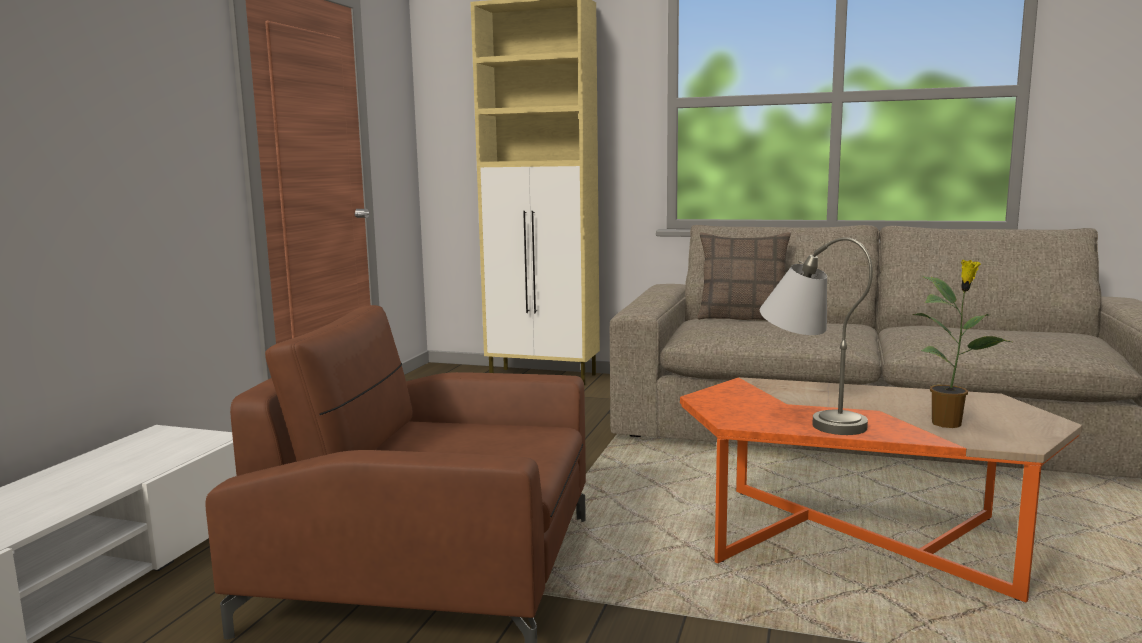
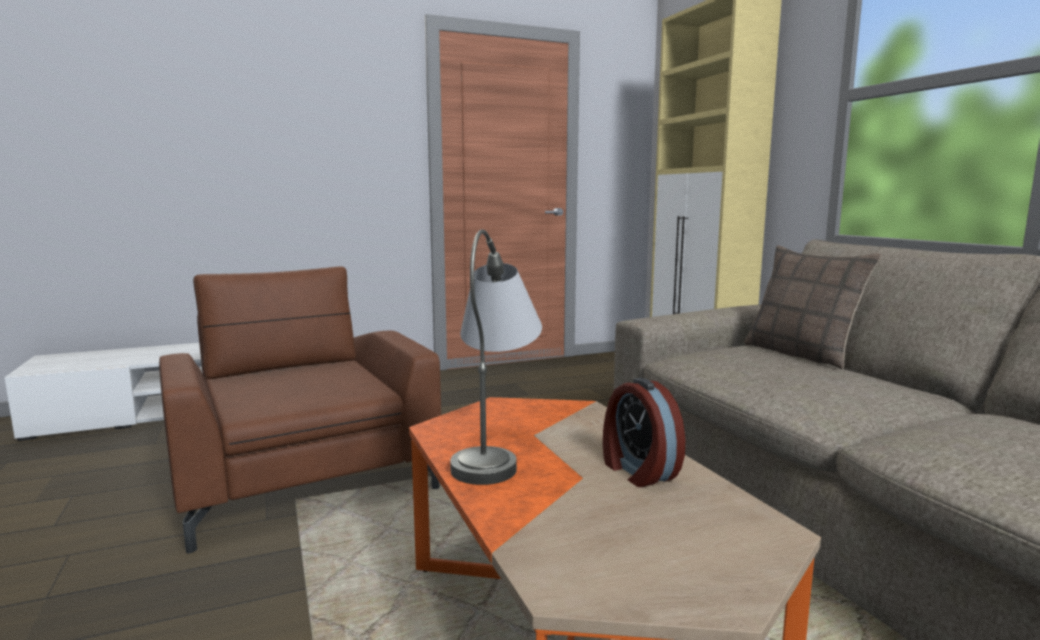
camera: 50 degrees right, 0 degrees up
potted plant [912,260,1011,428] -> none
none -> alarm clock [603,378,685,487]

